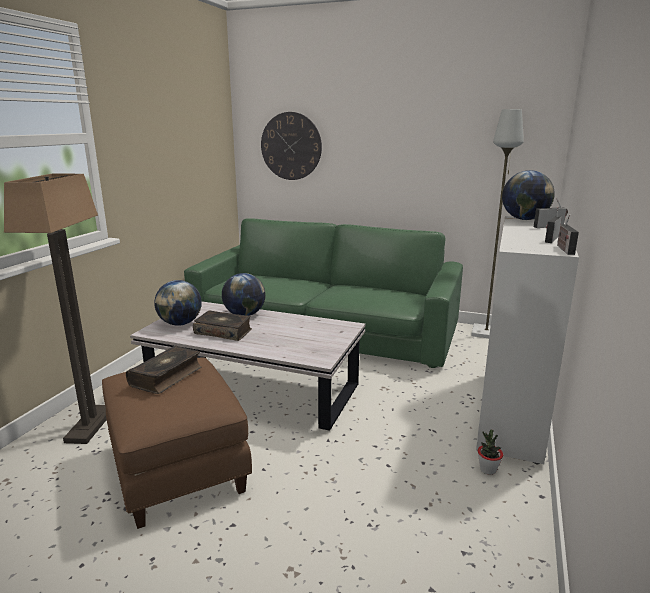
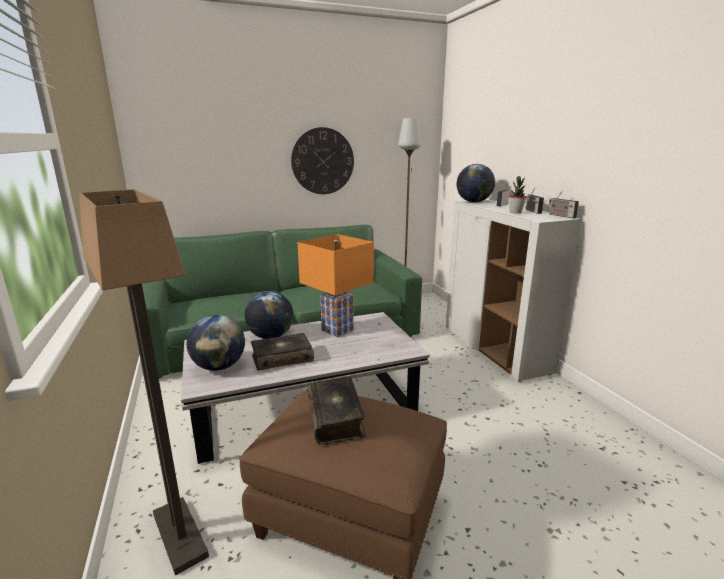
camera: 40 degrees left, 0 degrees up
wall clock [261,112,322,180] -> wall clock moved to [291,127,354,194]
potted plant [478,429,503,475] -> potted plant moved to [508,176,527,213]
none -> orange table lamp [298,234,374,337]

